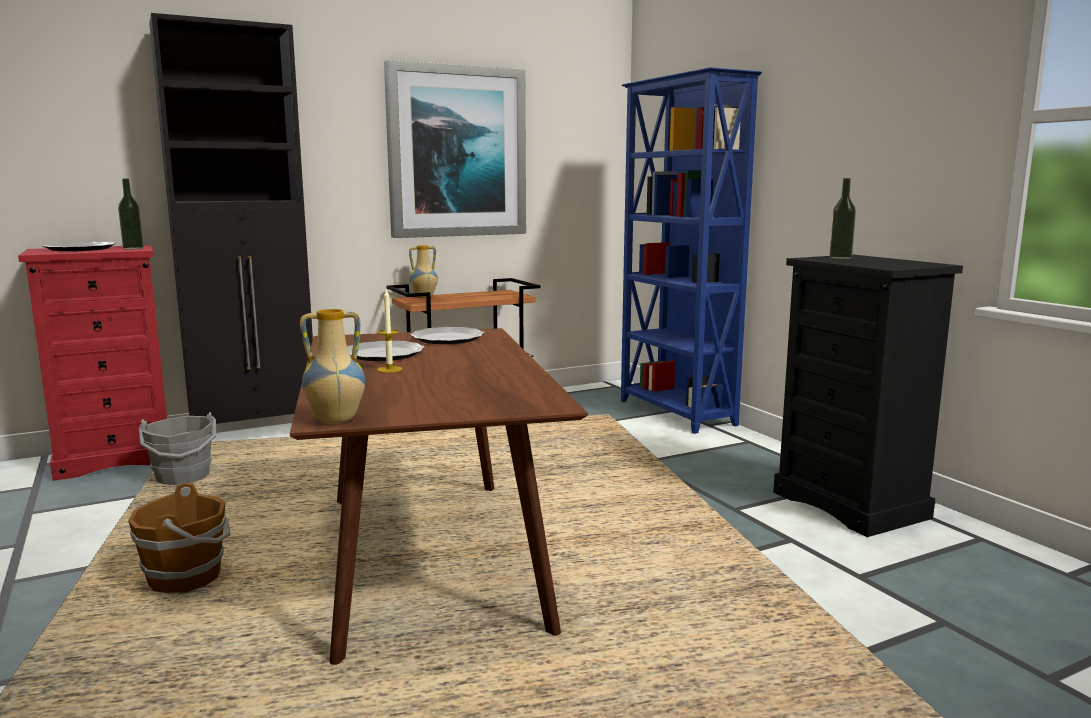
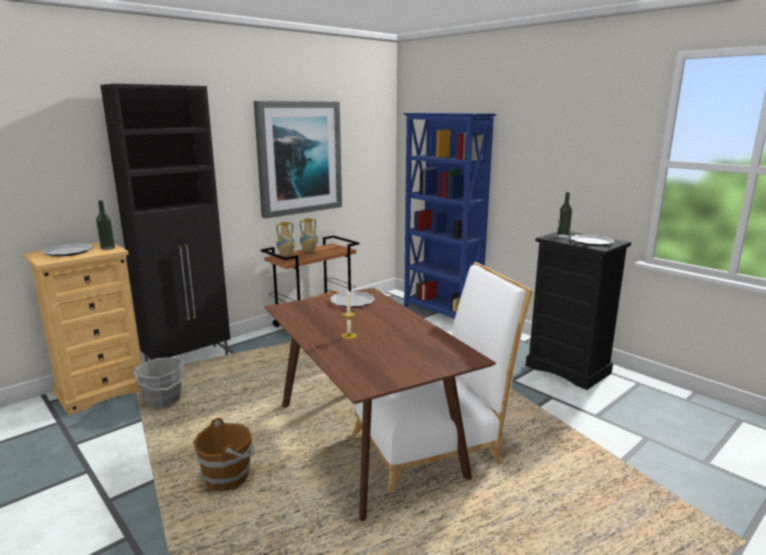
camera: 15 degrees left, 5 degrees up
red dresser [18,245,167,481] -> beige dresser [24,242,141,415]
vase [300,309,365,424] -> vase moved to [299,218,318,252]
plate [347,341,425,361] -> plate moved to [571,234,615,246]
none -> white chair [353,262,533,494]

